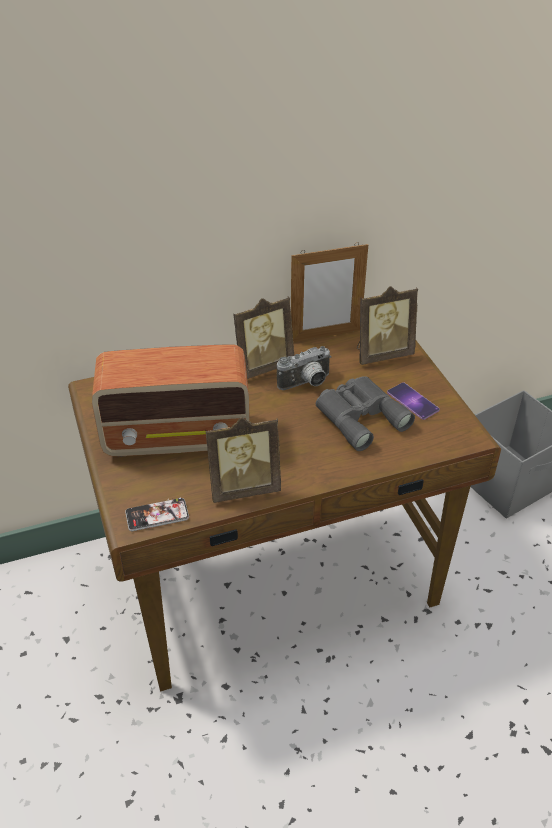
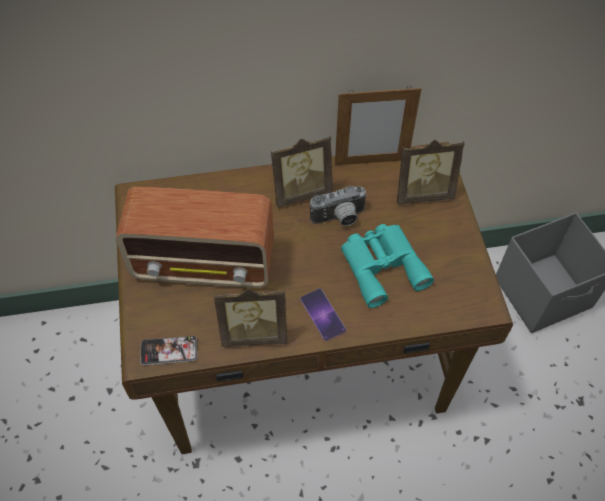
camera: 10 degrees right, 15 degrees up
grey binoculars [316,376,415,451] -> turquoise binoculars [341,224,434,308]
phone [387,382,440,420] -> phone moved to [300,288,346,341]

